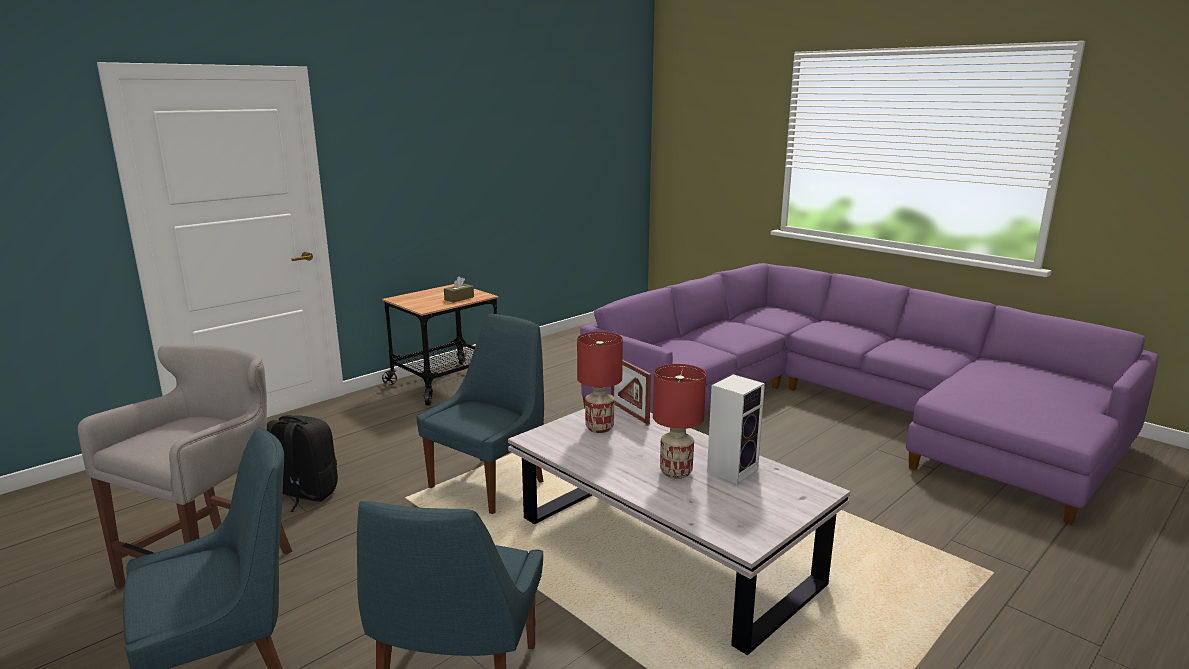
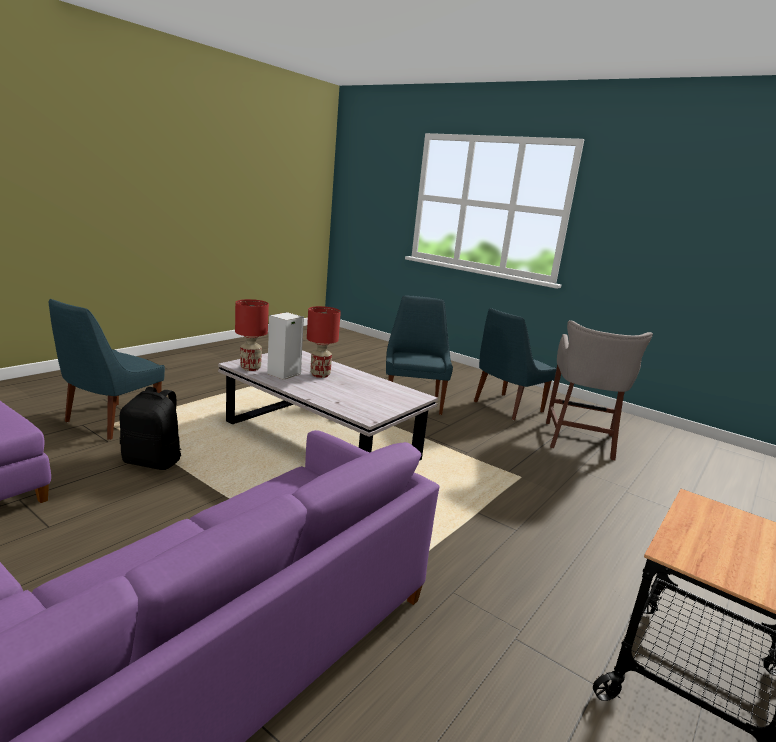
camera: 170 degrees right, 0 degrees up
black backpack [267,415,338,512] -> black backpack moved to [120,387,181,470]
blue chair [416,314,544,514] -> blue chair moved to [49,299,165,440]
brown tissue box [444,276,474,302] -> none
red table lamp [577,332,623,433] -> red table lamp moved to [235,299,269,371]
picture frame [611,360,651,425] -> none

